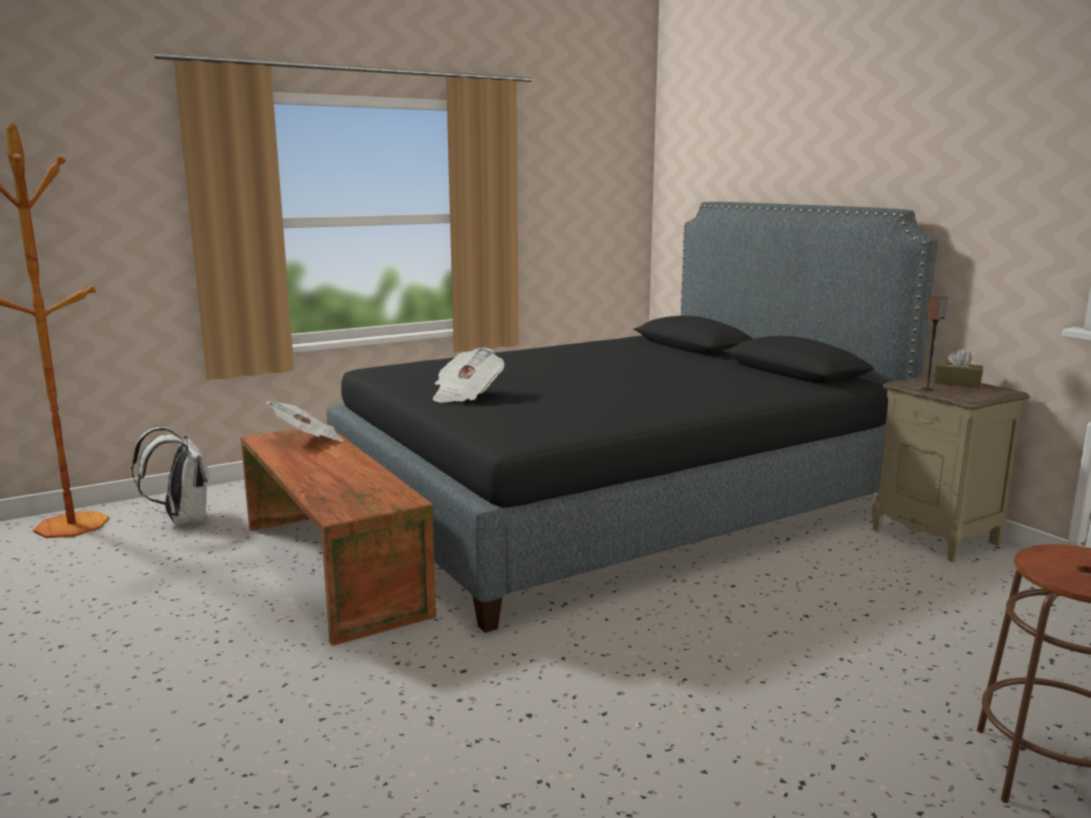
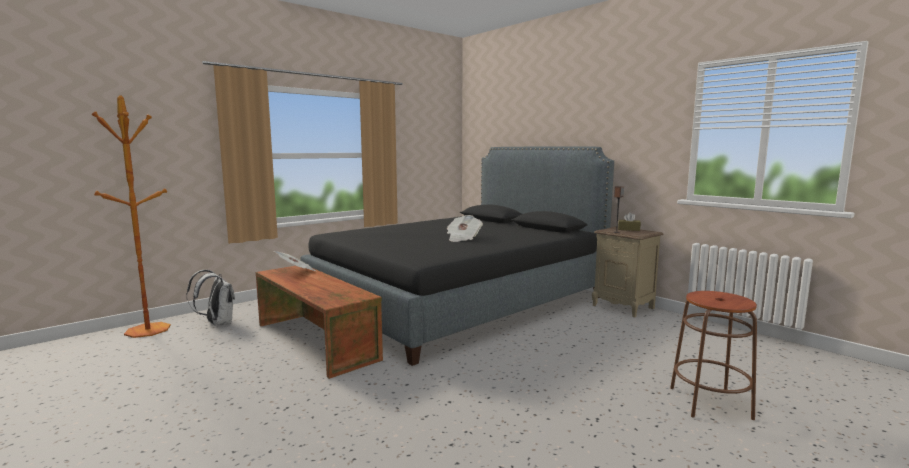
camera: 10 degrees left, 5 degrees down
newspaper [432,348,504,403] -> newspaper moved to [447,215,483,242]

